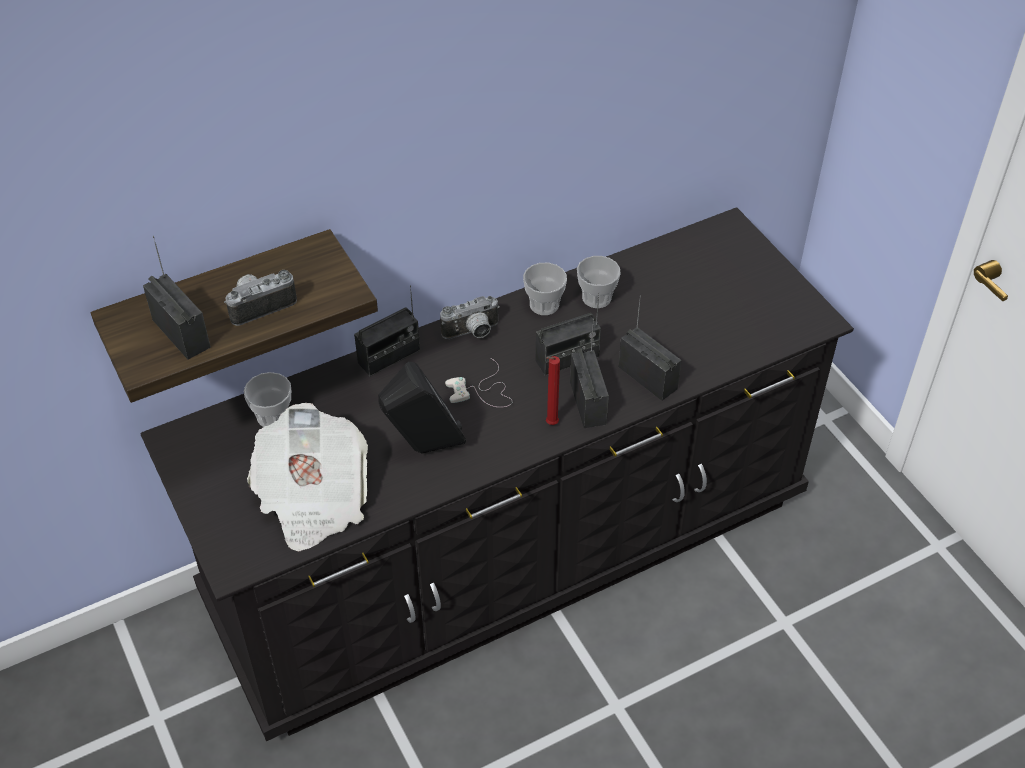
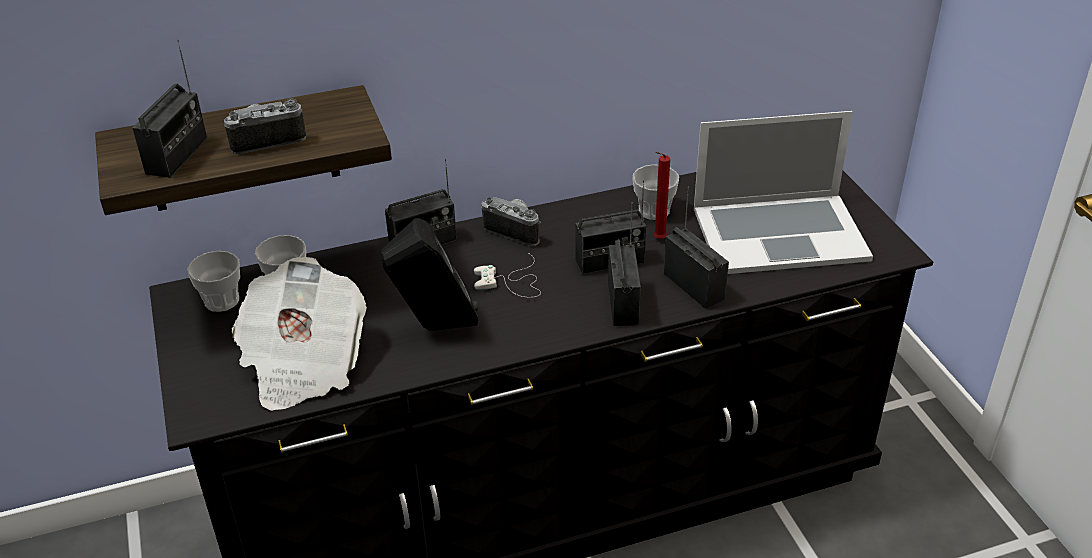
camera: 10 degrees right, 10 degrees down
radio [143,236,211,360] -> radio turned 45 degrees clockwise [133,40,207,178]
camera [440,296,500,339] -> camera turned 135 degrees counterclockwise [481,197,541,246]
cup [523,263,567,315] -> cup moved to [188,251,240,312]
red candle [546,356,560,425] -> red candle moved to [654,152,670,239]
none -> laptop [694,111,873,274]

